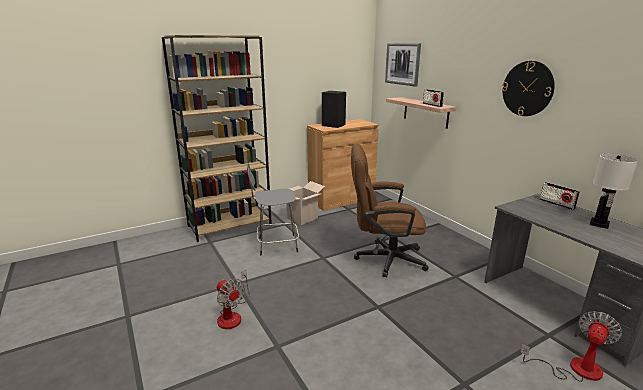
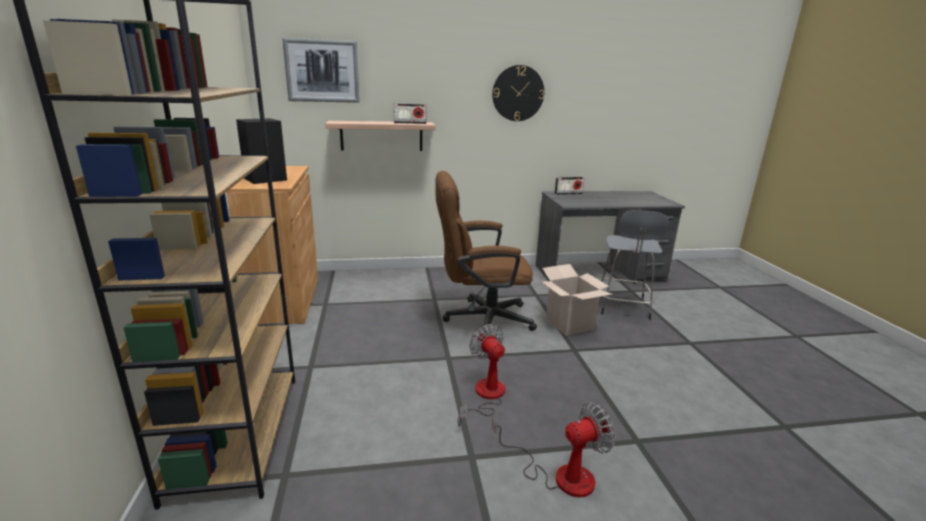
camera: 70 degrees left, 0 degrees up
grey stool [247,163,299,256] -> grey stool moved to [600,210,668,319]
cardboard box [286,181,325,225] -> cardboard box moved to [542,264,612,336]
brown office chair [351,144,429,278] -> brown office chair turned 60 degrees clockwise [435,171,537,331]
fan [520,311,622,382] -> fan moved to [458,324,505,427]
white table lamp [590,154,638,229] -> none

